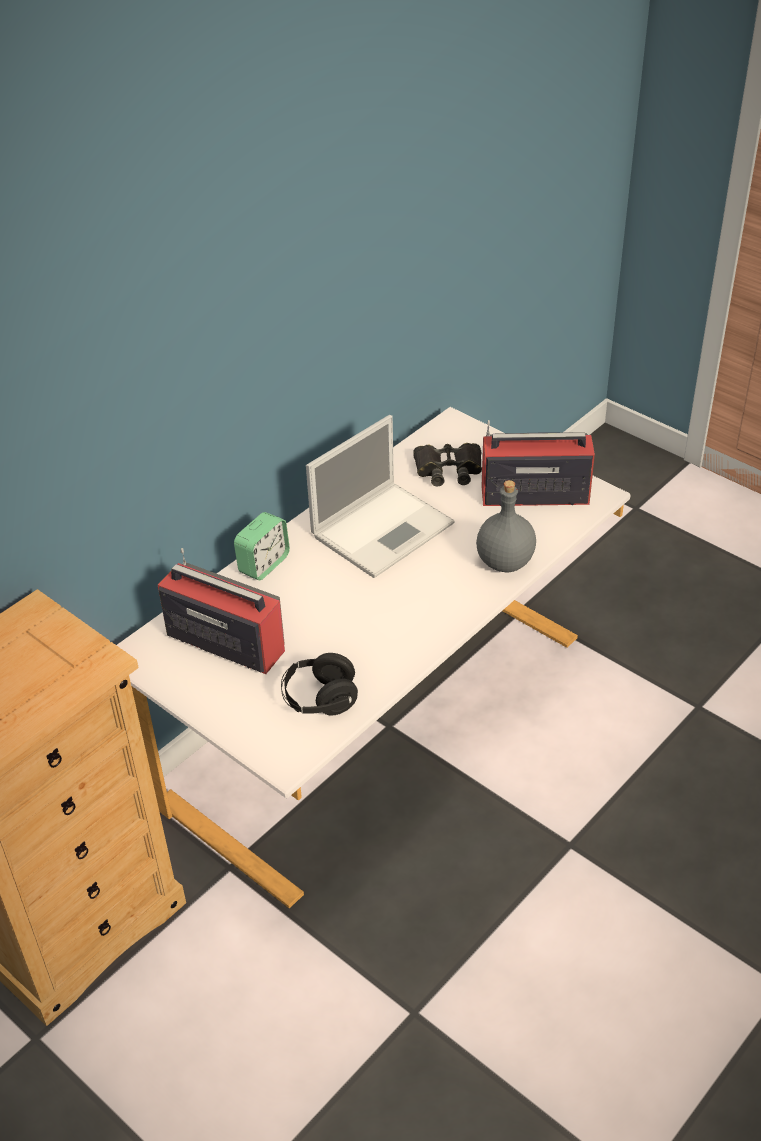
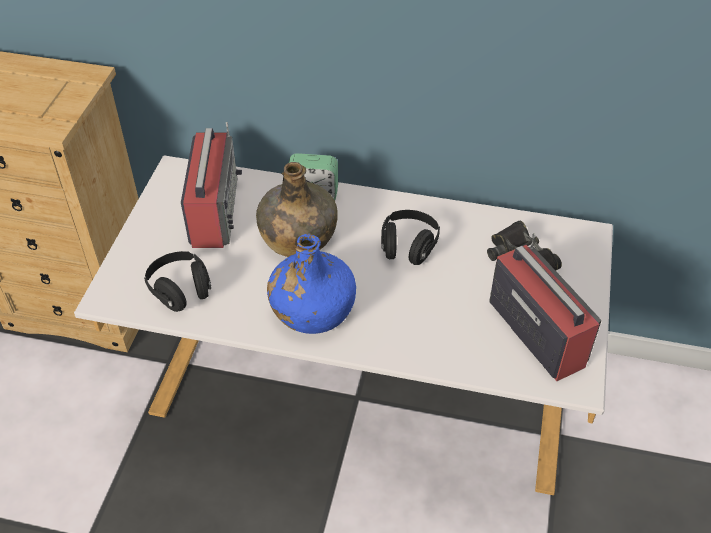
camera: 60 degrees right, 5 degrees up
laptop [306,415,455,578] -> black headphones [381,210,440,265]
grey bottle [476,480,536,572] -> none
none -> green bottle [256,162,338,257]
none -> blue bottle [267,234,356,334]

